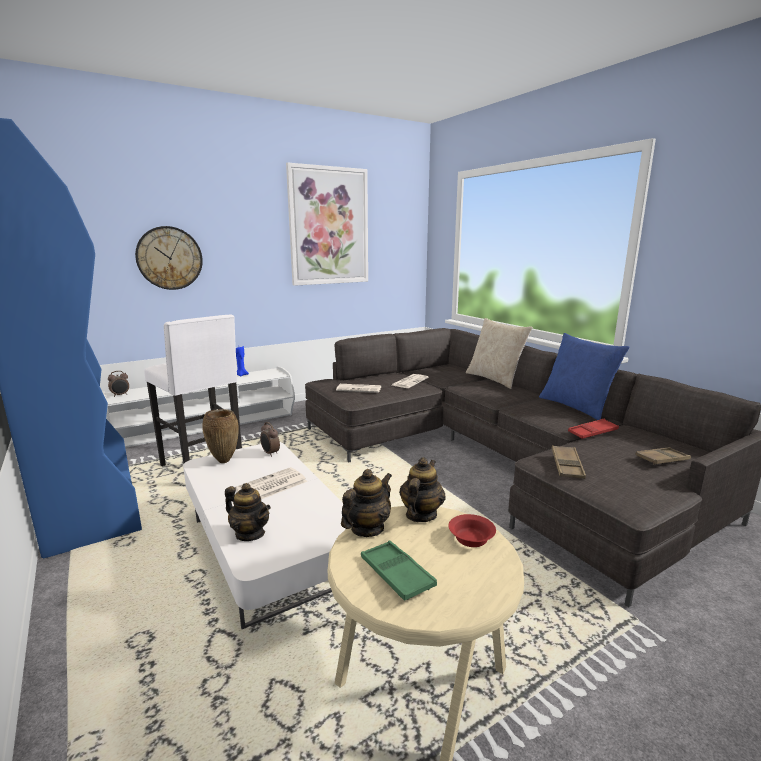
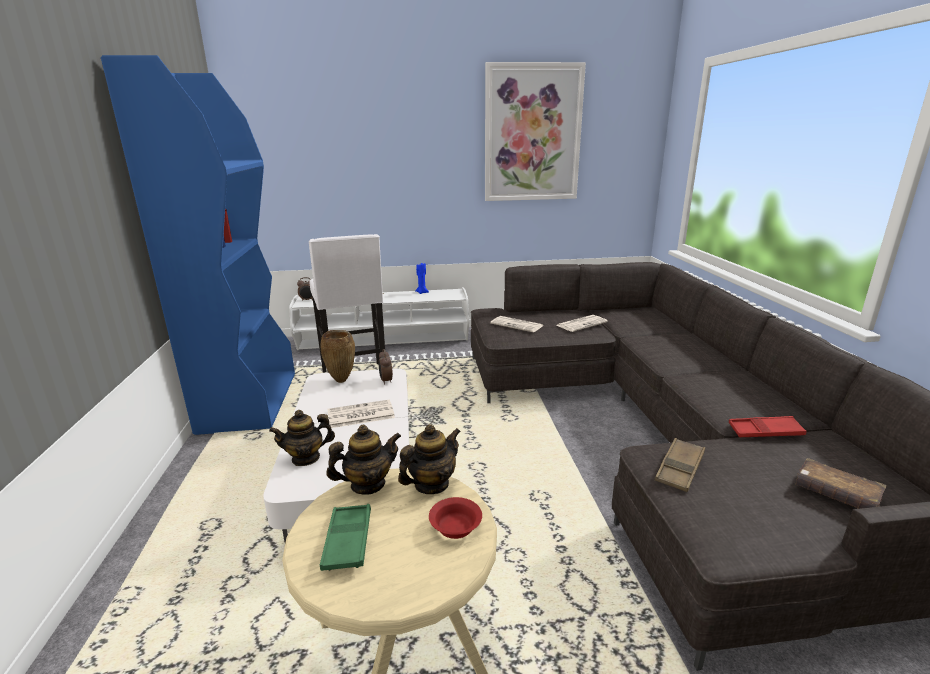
camera: 25 degrees right, 5 degrees up
wall clock [135,226,203,290] -> none
teapot [225,483,271,541] -> teapot turned 105 degrees clockwise [269,410,335,466]
beige pillow [466,318,533,389] -> none
blue pillow [539,333,630,420] -> none
brown tray [635,447,691,465] -> brown book [795,458,886,509]

